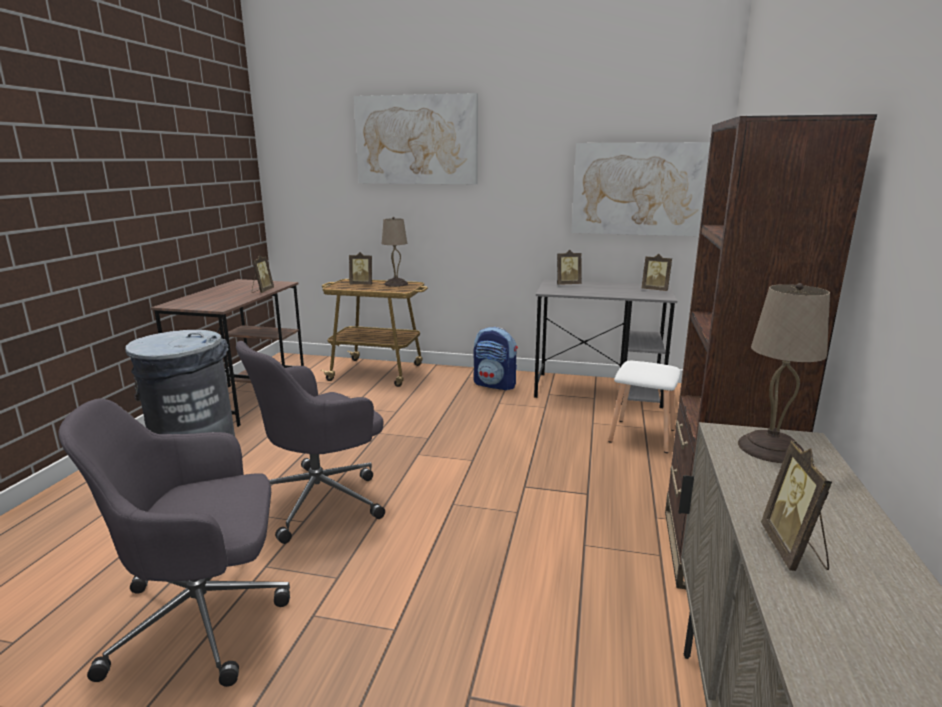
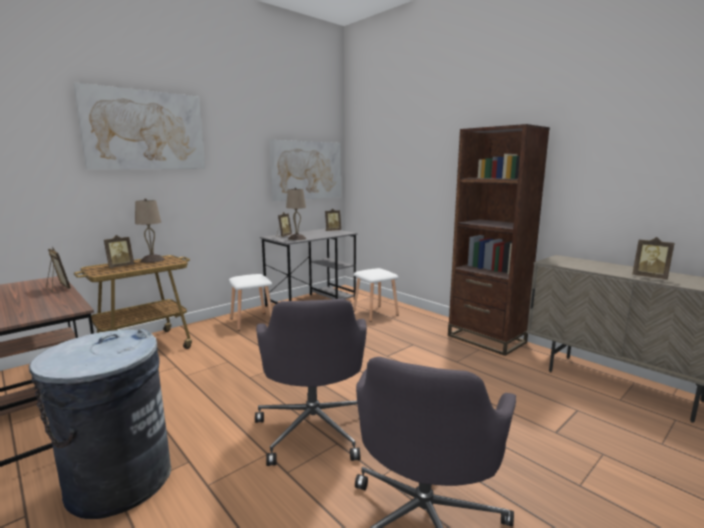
camera: 55 degrees left, 5 degrees down
backpack [473,327,518,390] -> white stool [229,274,272,331]
beige table lamp [738,283,830,463] -> beige table lamp moved to [286,187,306,240]

